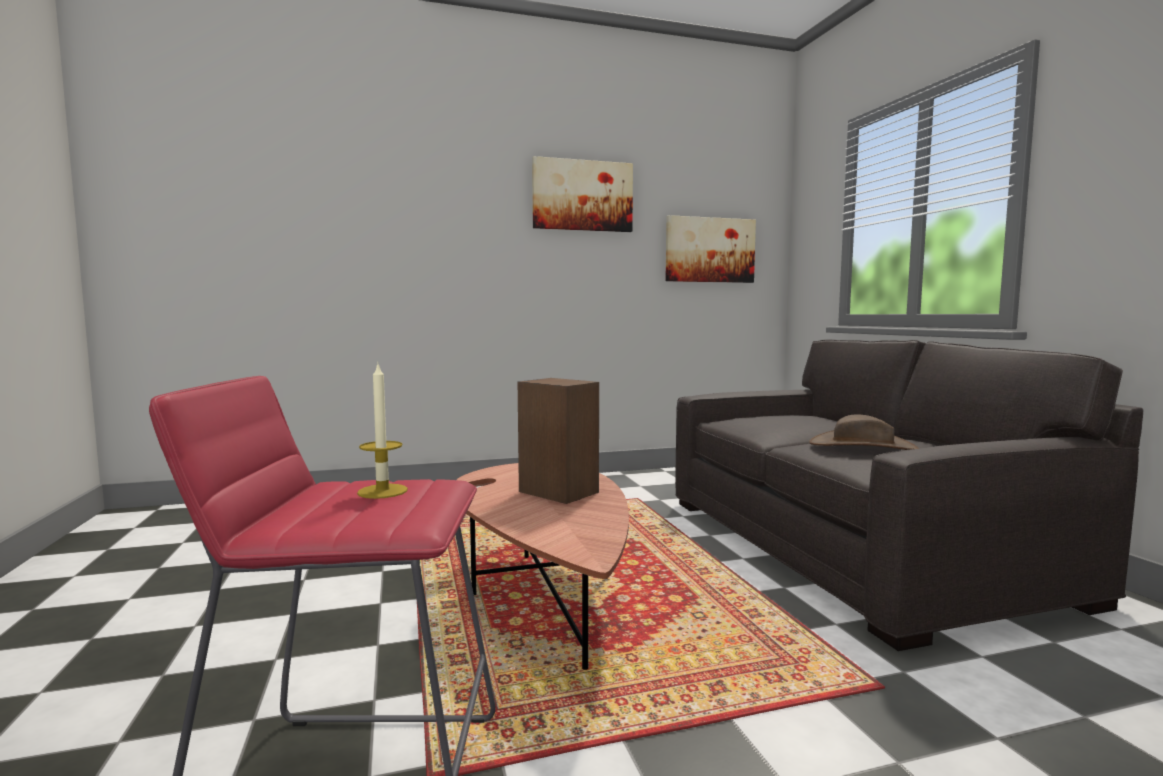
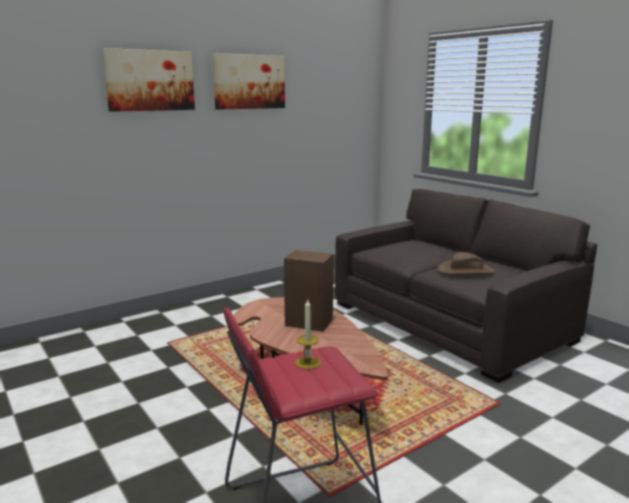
camera: 20 degrees left, 10 degrees up
picture [665,215,756,283] -> picture moved to [102,48,195,112]

